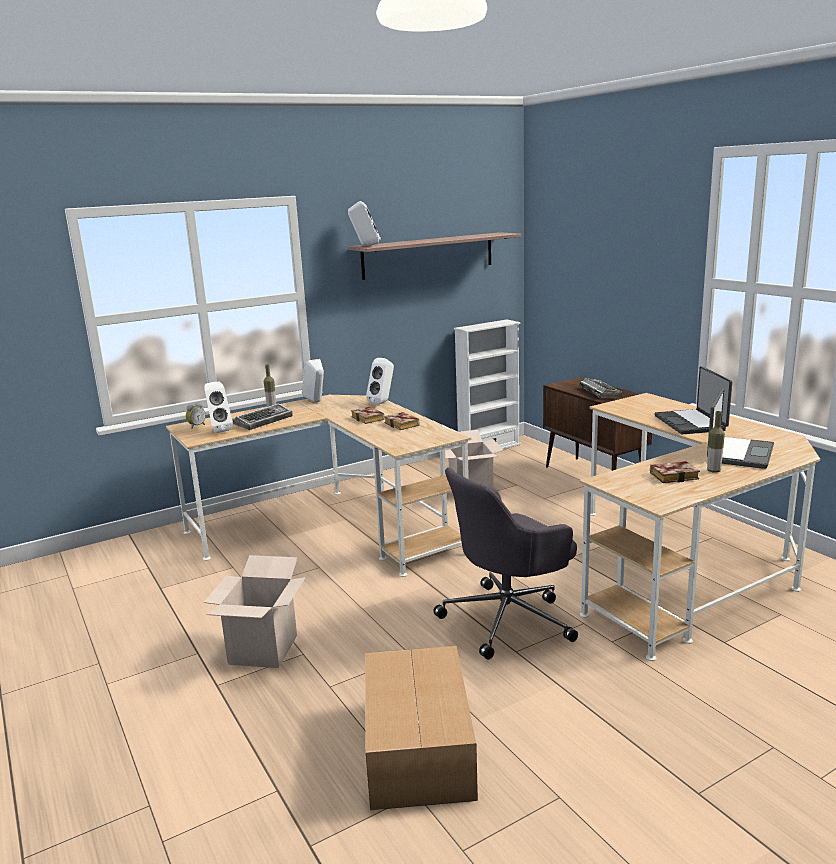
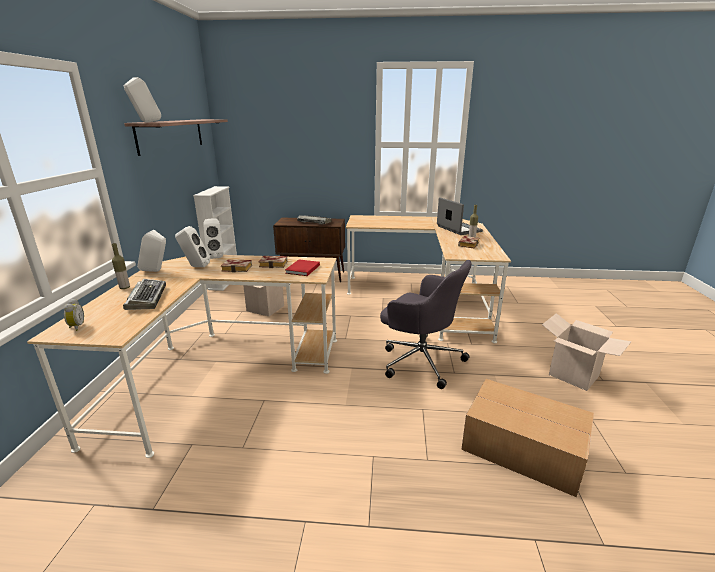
camera: 55 degrees left, 5 degrees up
white speaker [204,382,233,433] -> white speaker moved to [175,226,210,267]
cardboard box [204,555,306,668] -> cardboard box moved to [542,313,632,391]
grey office chair [433,468,578,660] -> grey office chair turned 60 degrees counterclockwise [380,260,472,389]
laptop [655,366,732,434] -> none
none -> red book [285,260,320,276]

